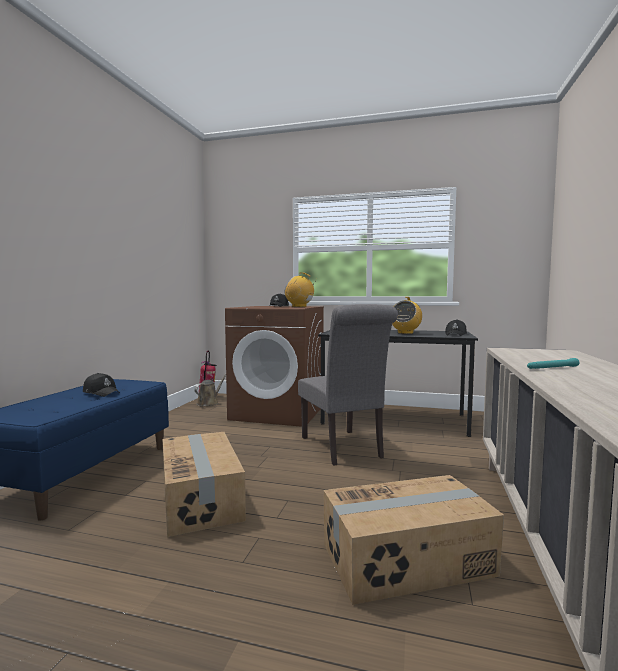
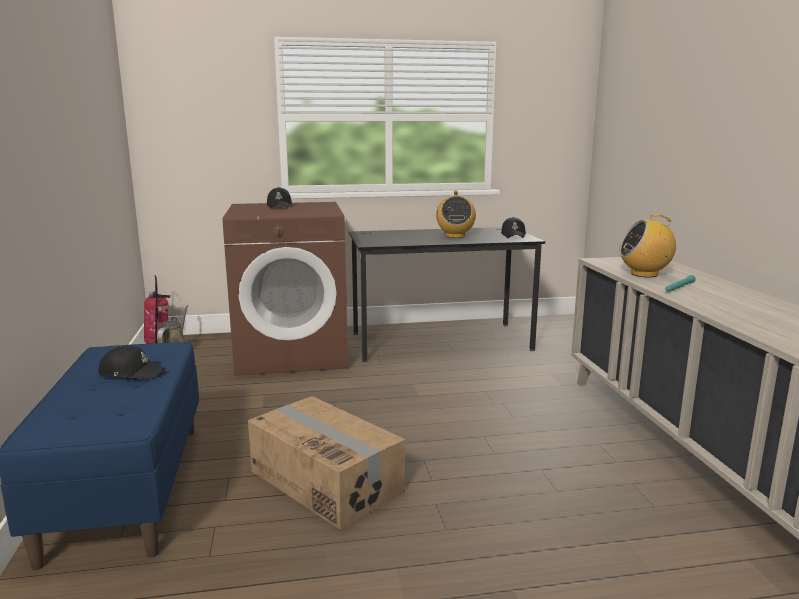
camera: 25 degrees left, 10 degrees up
radio [284,272,315,307] -> radio moved to [619,214,676,278]
grey chair [298,304,398,466] -> none
cardboard box [323,475,504,605] -> none

